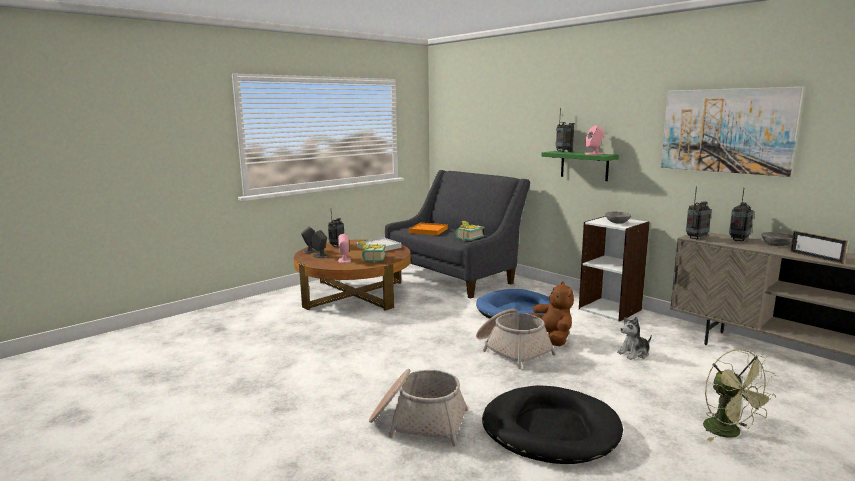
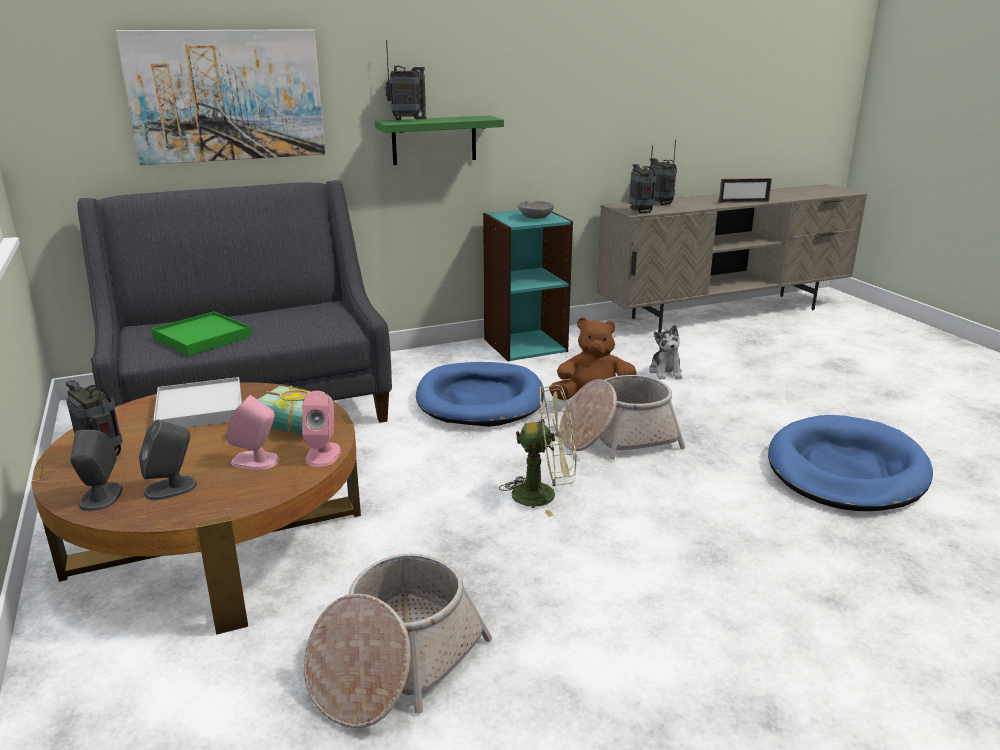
camera: 70 degrees left, 10 degrees up
basket [369,369,468,447] -> basket moved to [304,554,492,728]
orange tray [409,223,448,235] -> green tray [151,311,252,356]
book [456,221,484,241] -> none
black dog bed [482,385,623,464] -> blue dog bed [768,415,933,511]
white bookcase [579,216,650,322] -> turquoise bookcase [483,210,573,361]
pink speaker [585,125,605,155] -> pink speaker moved to [302,391,341,467]
picture [661,87,804,177] -> picture moved to [116,29,325,165]
green fan [703,349,776,441] -> green fan moved to [499,385,576,517]
grey bowl [761,232,793,246] -> none

